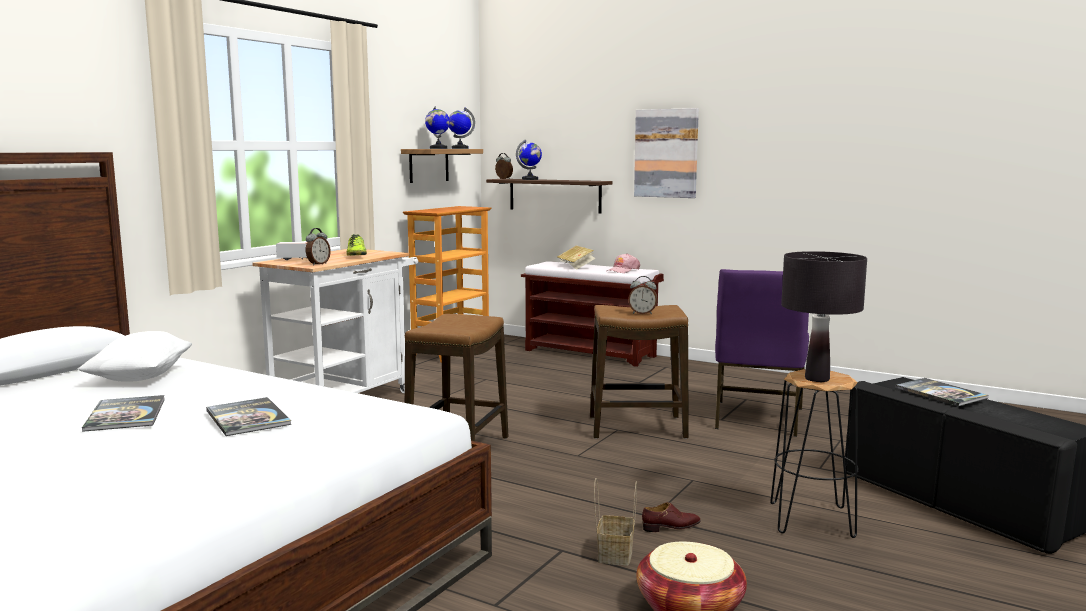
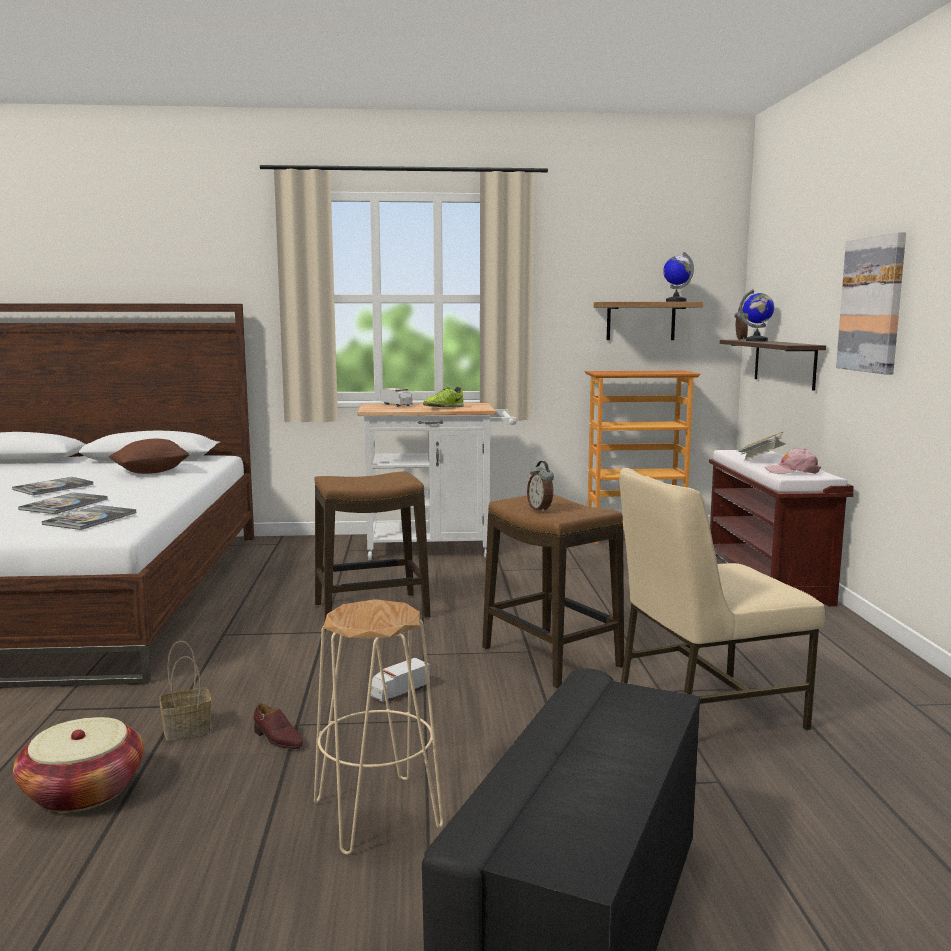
camera: 55 degrees right, 0 degrees up
white pillow [78,331,192,382] -> brown pillow [109,439,190,474]
alarm clock [306,228,331,266] -> none
globe [425,106,450,149] -> none
purple chair [715,269,809,437] -> beige chair [620,468,825,730]
black stool [770,369,859,538] -> beige stool [314,599,443,855]
black table lamp [781,251,867,382] -> none
book [895,378,988,406] -> book moved to [42,505,137,530]
none -> toy truck [371,658,430,702]

